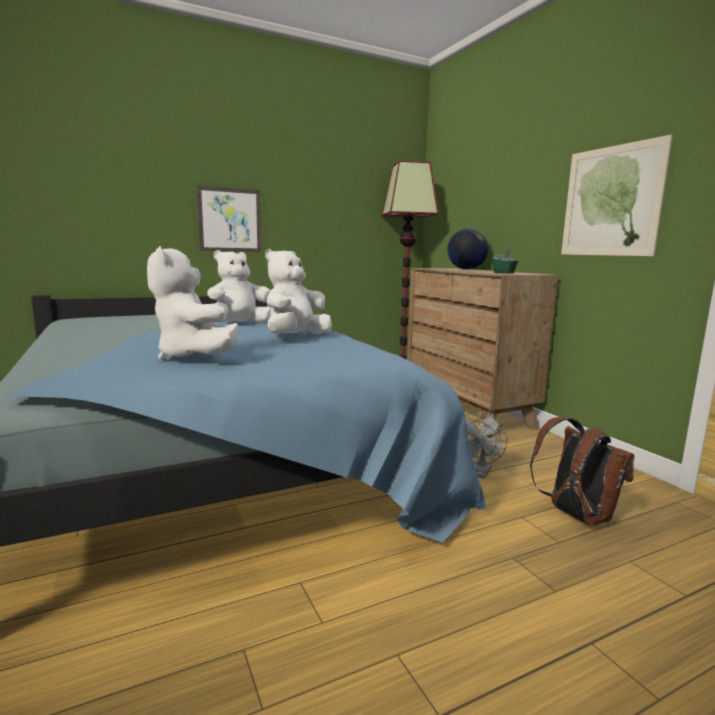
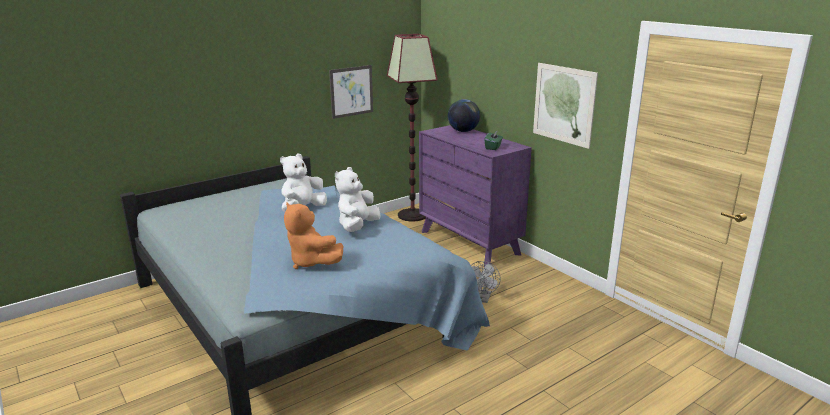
camera: 10 degrees left, 10 degrees up
white plush toy [147,246,239,361] -> orange plush toy [284,203,343,269]
picture [197,185,261,252] -> picture moved to [329,65,373,119]
brown dresser [407,268,558,437] -> purple dresser [419,125,532,267]
brown backpack [530,417,634,525] -> none

